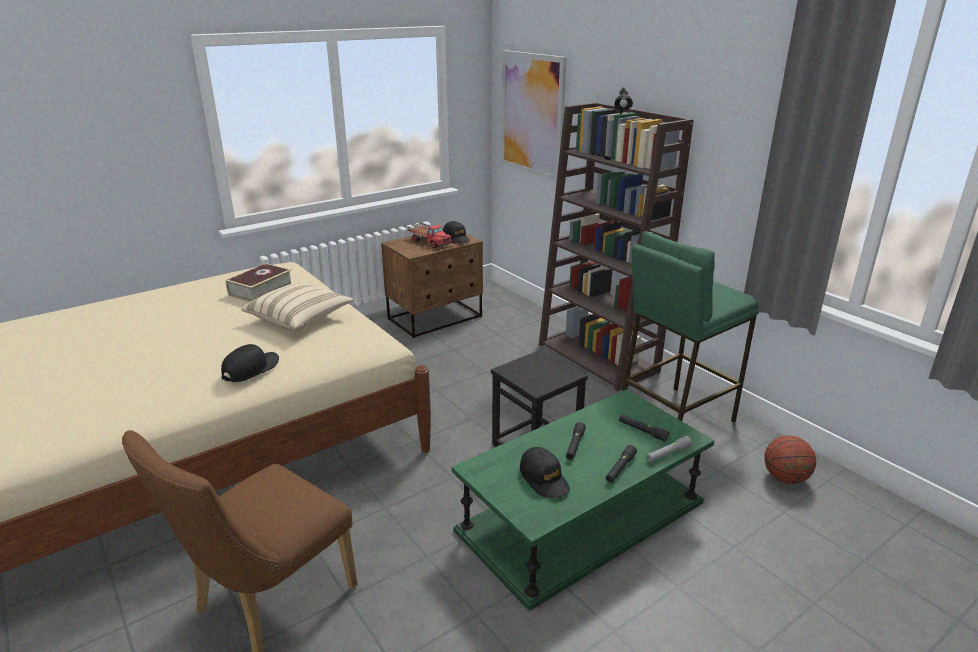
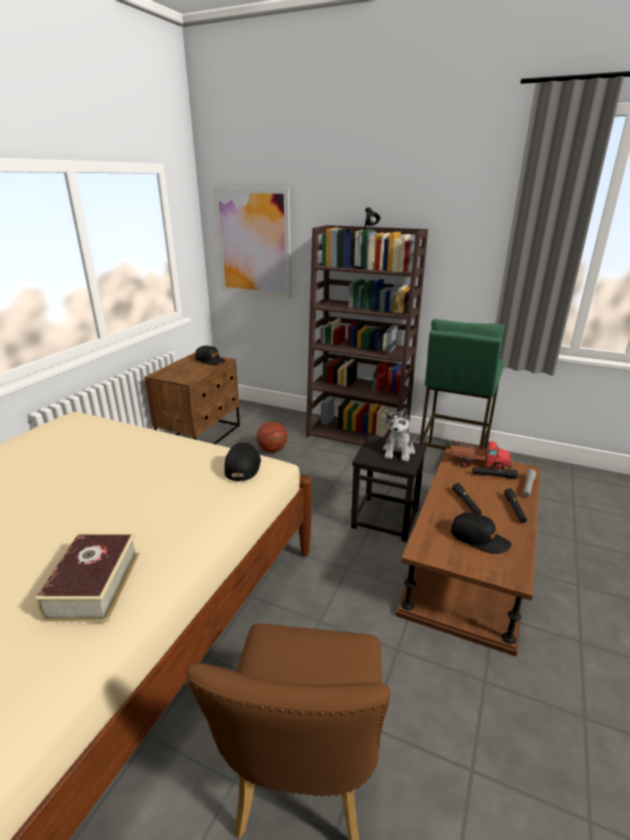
camera: 30 degrees left, 0 degrees up
black cap [221,344,279,382] -> black cap moved to [224,443,261,481]
book [226,263,293,302] -> book moved to [35,533,139,621]
beige pillow [241,282,354,331] -> none
toy truck [408,223,453,248] -> toy truck moved to [450,441,511,470]
green coffee table [452,389,715,611] -> brown coffee table [396,448,540,656]
basketball [764,436,816,484] -> basketball moved to [256,422,287,452]
none -> plush toy [383,408,415,462]

